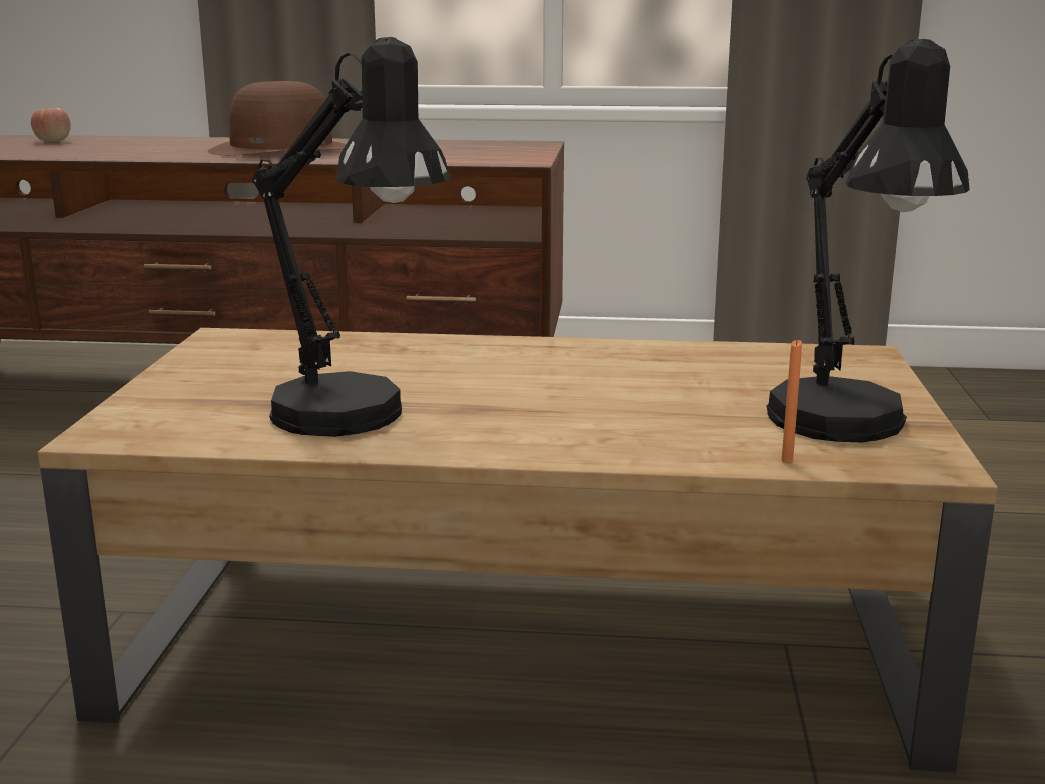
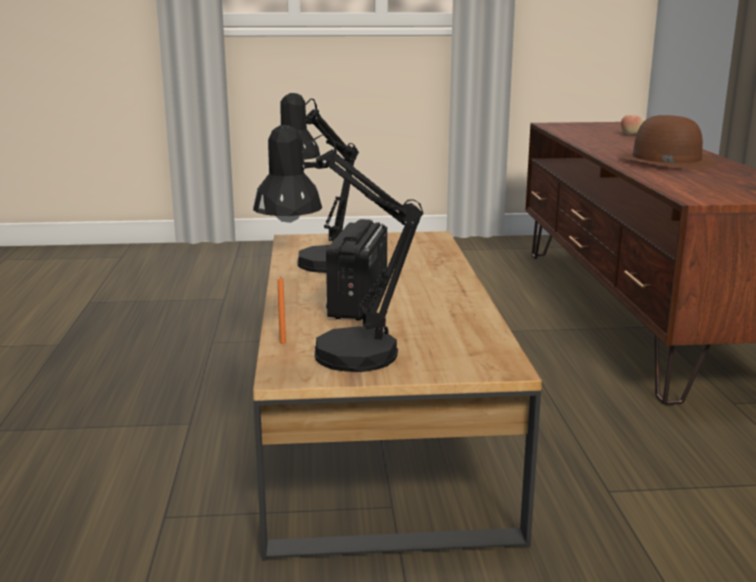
camera: 80 degrees right, 0 degrees up
none -> radio [326,219,387,321]

